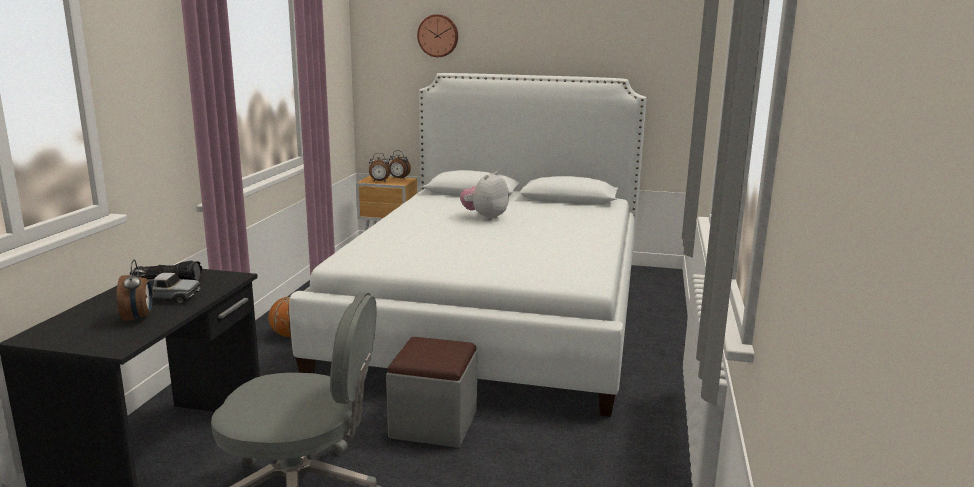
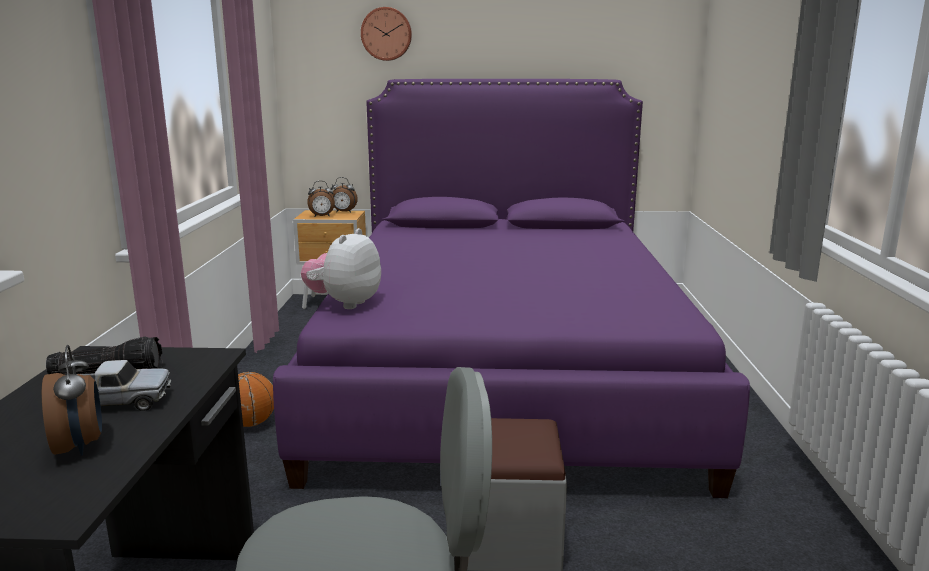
camera: 10 degrees left, 0 degrees up
white bed [289,73,647,417] -> purple bed [273,79,750,498]
plush toy [460,171,509,221] -> plush toy moved to [301,228,381,309]

